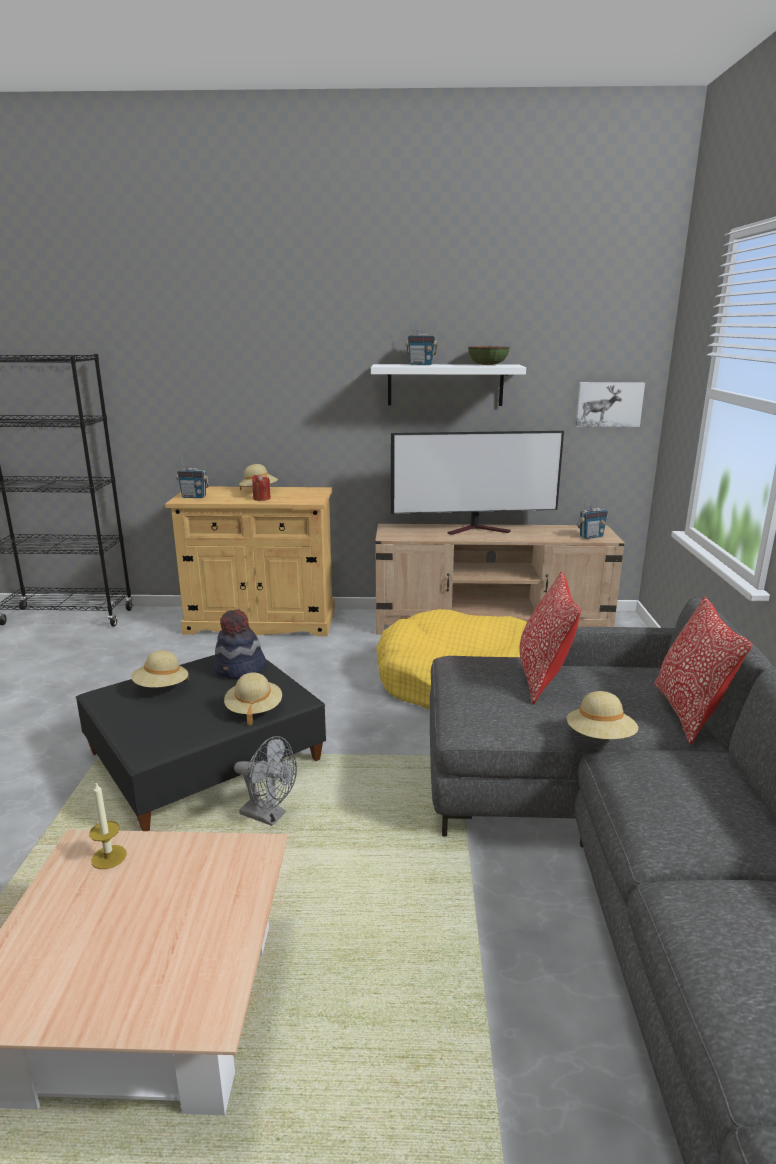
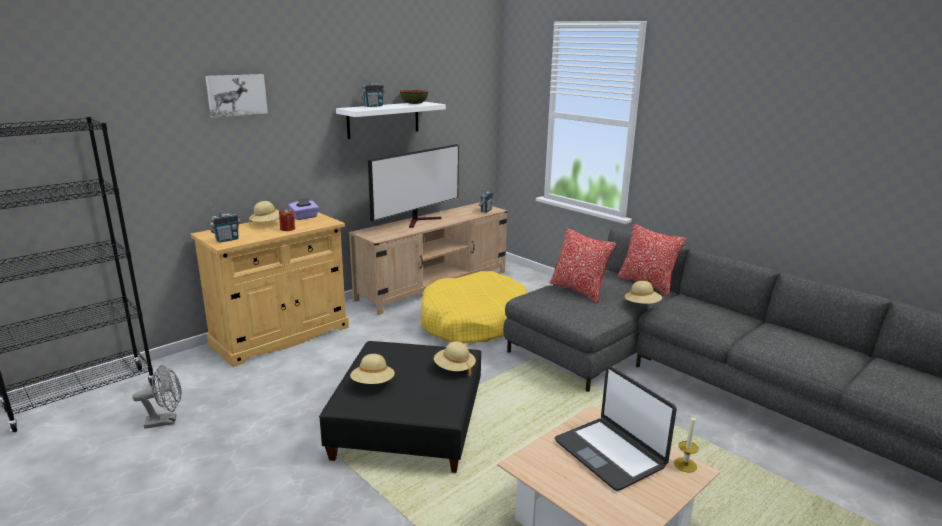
camera: 45 degrees left, 0 degrees up
candle [89,783,127,869] -> candle moved to [674,415,698,472]
hat [214,609,266,679] -> none
grey fan [234,736,297,826] -> grey fan moved to [132,365,181,429]
picture [575,382,645,427] -> picture moved to [205,74,268,118]
none -> purple tissue box [288,198,319,220]
none -> laptop [555,366,677,491]

